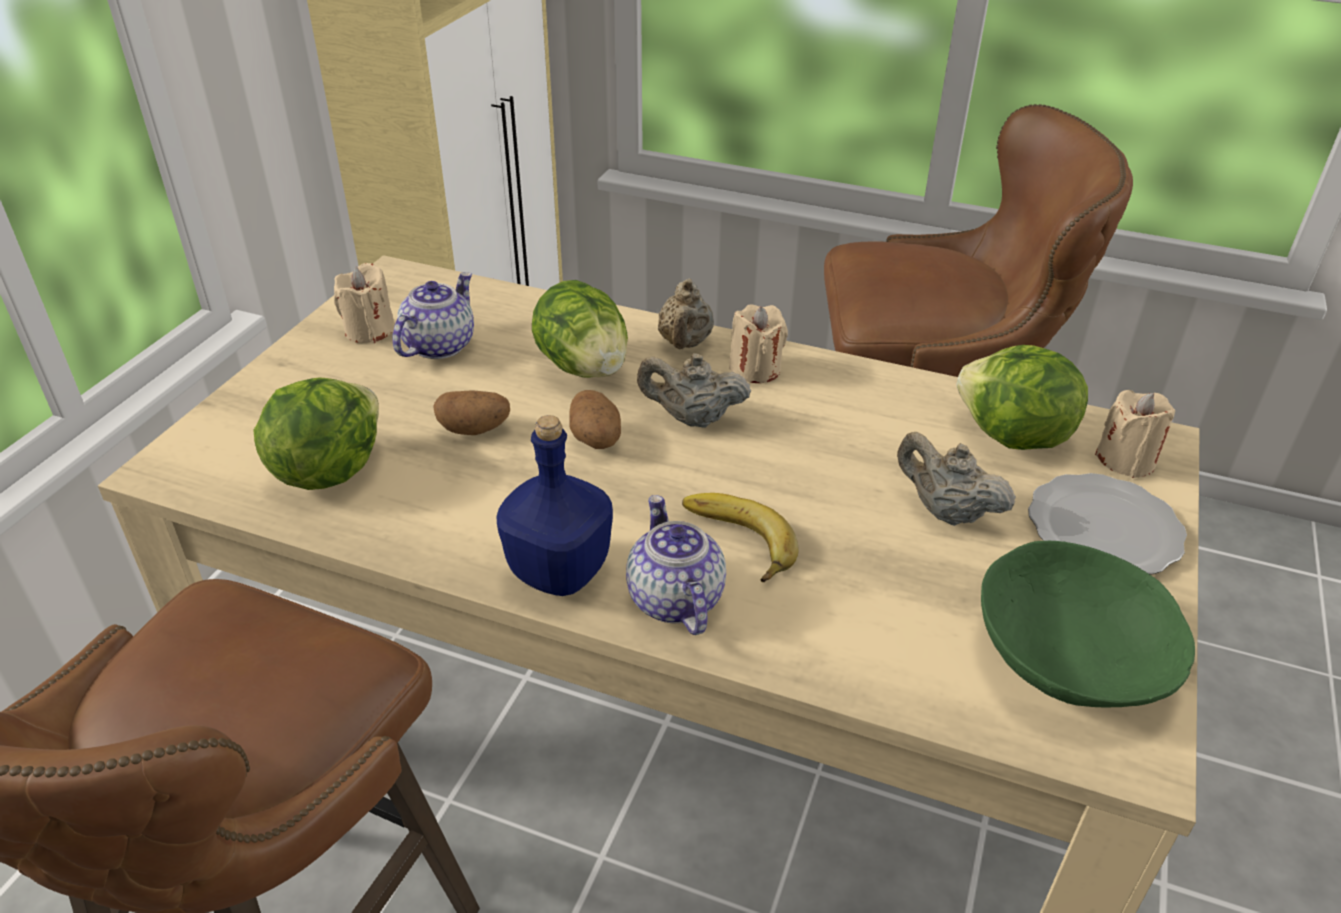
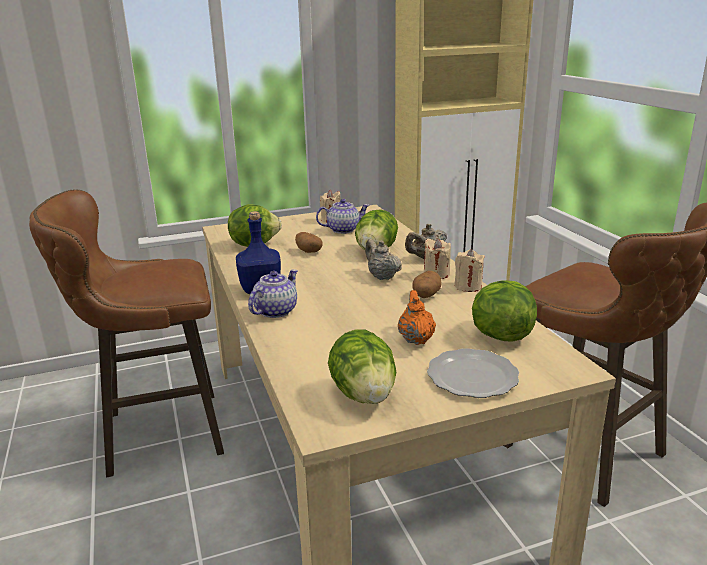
camera: 50 degrees right, 15 degrees down
potato [569,390,621,449] -> potato moved to [412,271,442,298]
banana [682,493,799,582] -> none
beige teapot [897,432,1016,526] -> orange teapot [398,290,436,345]
green bowl [981,541,1195,708] -> lettuce [328,329,396,404]
beige candle [1095,390,1175,478] -> beige candle moved to [454,249,485,292]

